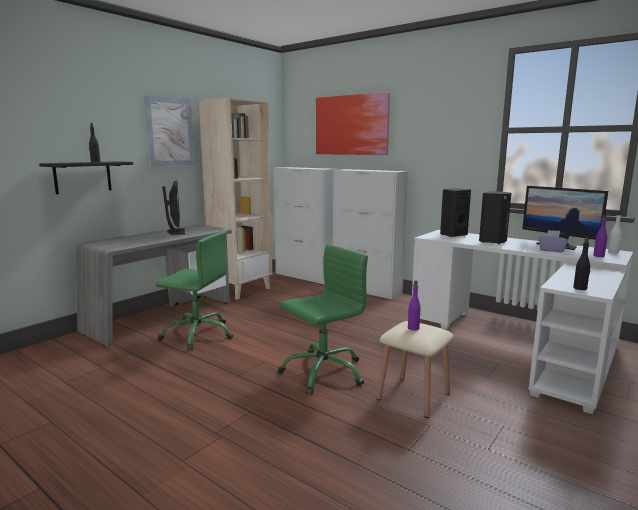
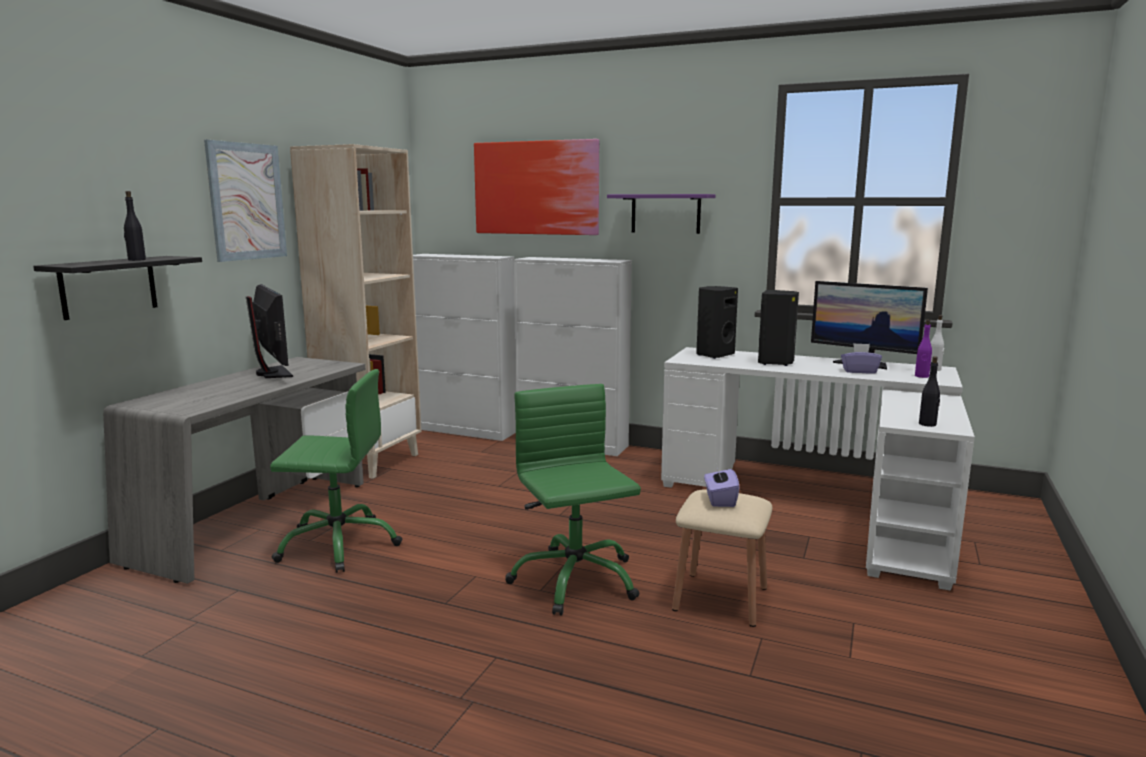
camera: 15 degrees left, 0 degrees up
green office chair [278,244,368,394] -> green office chair turned 60 degrees counterclockwise [505,384,641,616]
purple bottle [408,280,421,331] -> purple tissue box [704,466,739,507]
none -> purple shelf [607,194,716,234]

